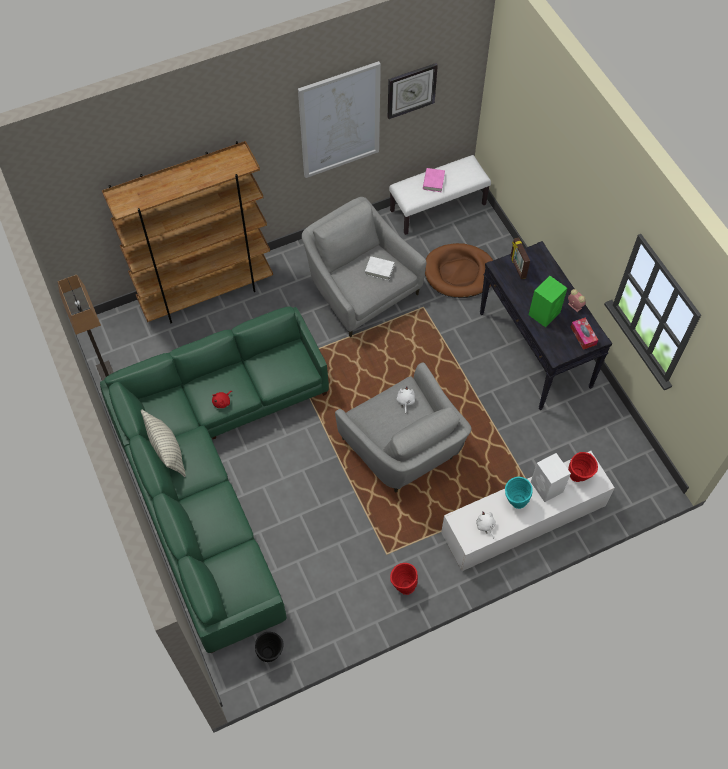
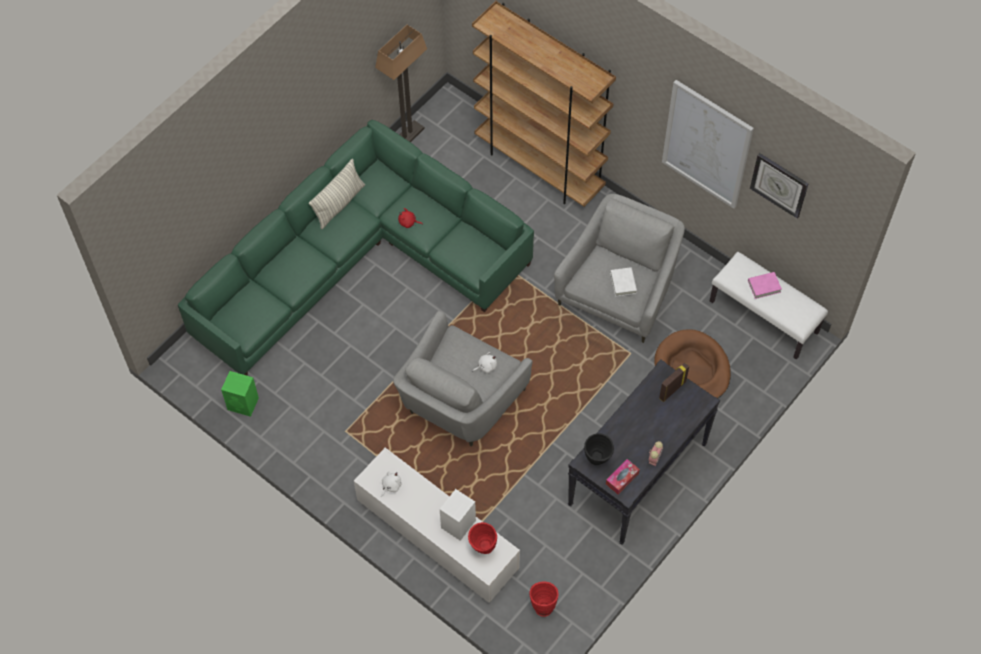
camera: 65 degrees right, 0 degrees up
black vase [255,632,284,662] -> black vase moved to [584,433,614,465]
red vase [390,563,418,595] -> red vase moved to [529,582,559,617]
turquoise vase [505,477,533,509] -> none
green speaker [529,276,567,327] -> green speaker moved to [221,371,259,417]

